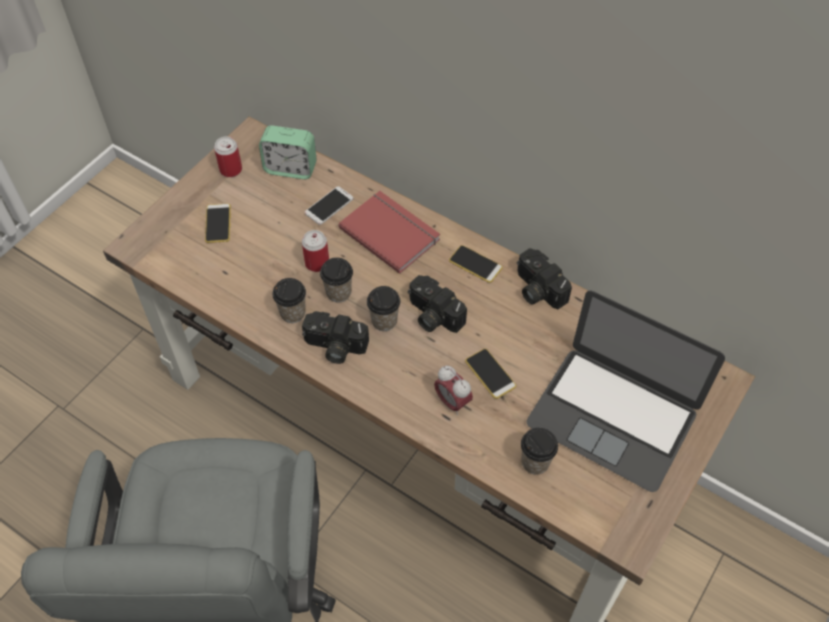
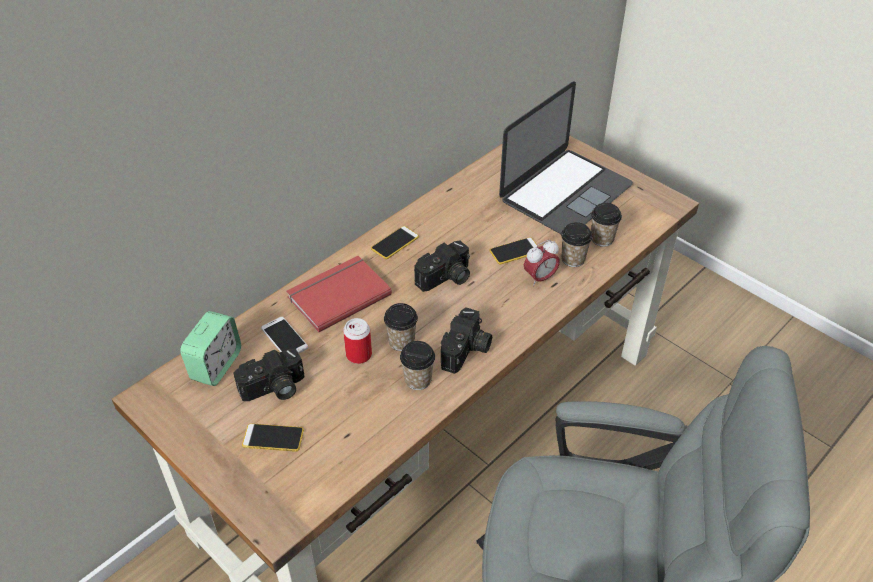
camera: 80 degrees left, 10 degrees down
can [214,136,242,177] -> none
cup [367,286,400,331] -> cup moved to [561,222,592,267]
camera [517,248,572,310] -> camera moved to [233,349,304,401]

